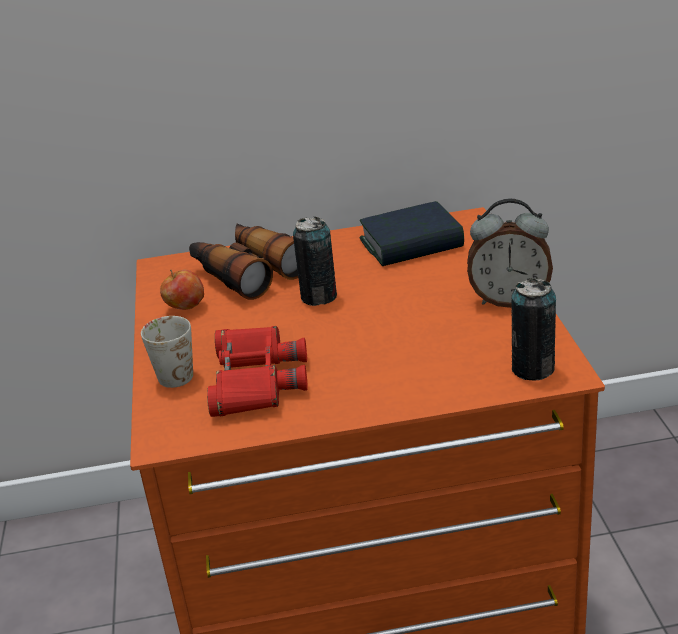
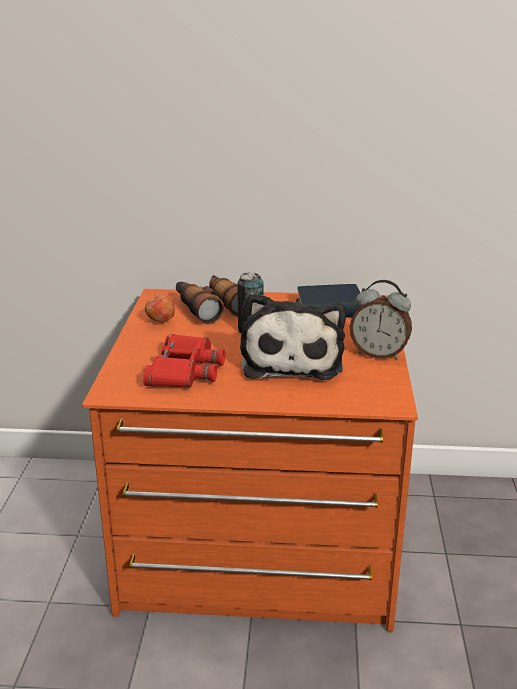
camera: 10 degrees right, 5 degrees down
white mug [141,316,193,388] -> none
can [512,278,556,380] -> none
none -> plush toy [240,293,346,380]

